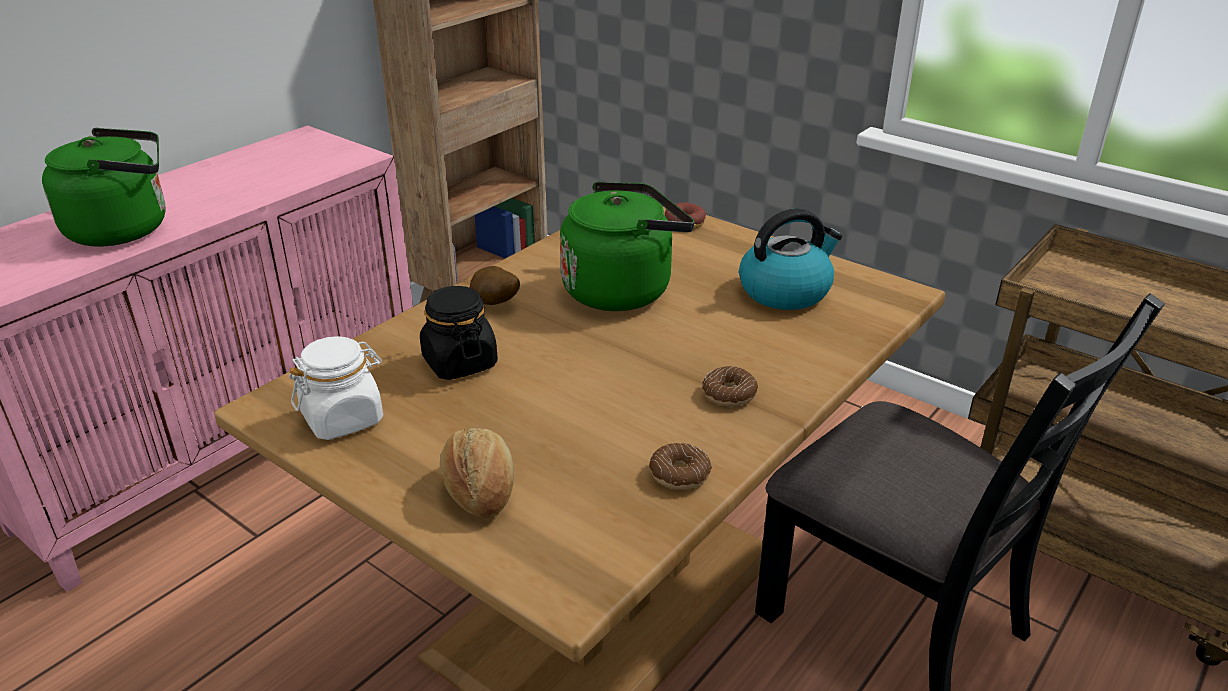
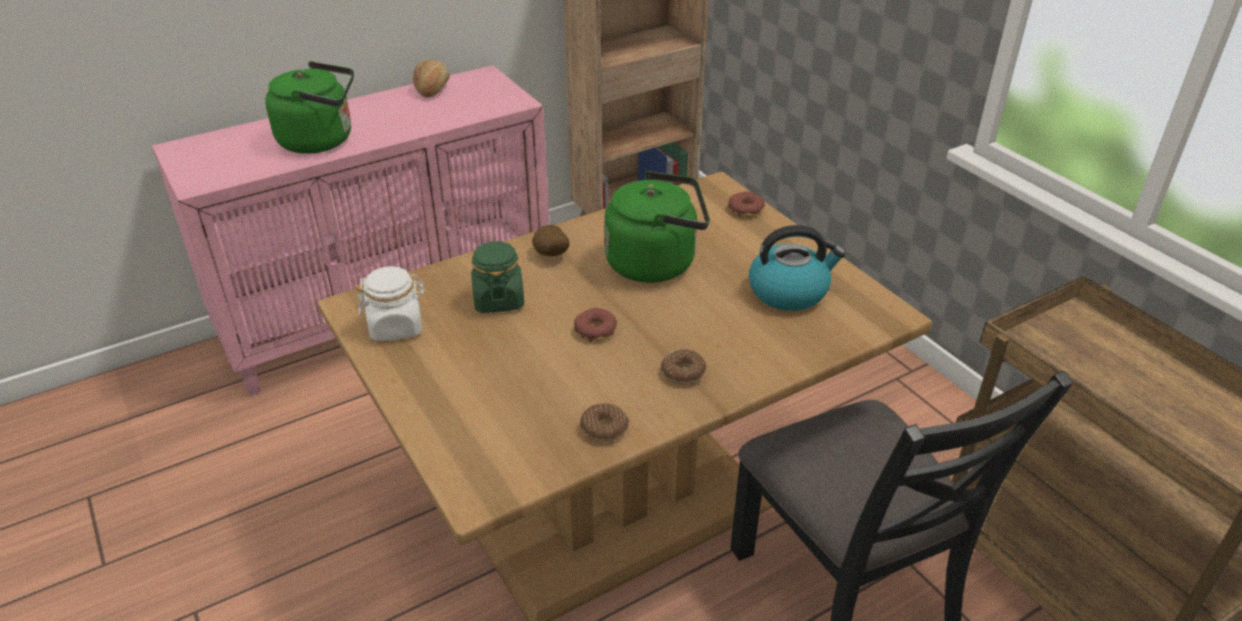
camera: 20 degrees right, 5 degrees up
black jar [420,286,498,380] -> green jar [471,241,524,313]
bread [440,428,514,518] -> bread moved to [413,60,450,98]
none -> donut [574,308,617,342]

